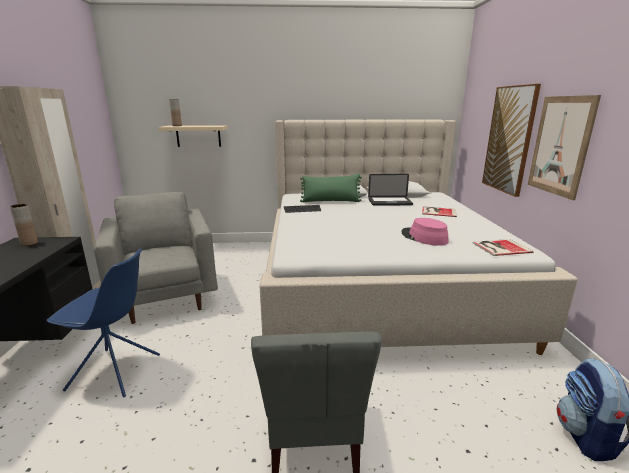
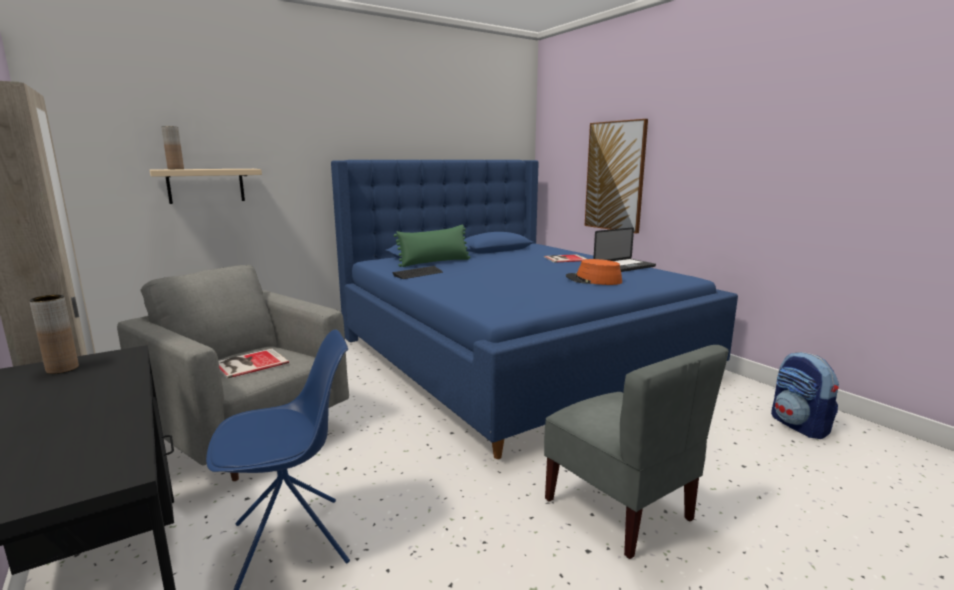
camera: 30 degrees left, 5 degrees down
beige bed [260,119,578,355] -> blue bed [331,160,738,459]
laptop [368,174,413,206] -> laptop moved to [593,227,656,272]
pink hat [401,218,449,246] -> orange hat [566,259,622,285]
book [473,239,534,256] -> book moved to [219,349,289,379]
picture [528,95,601,200] -> none

